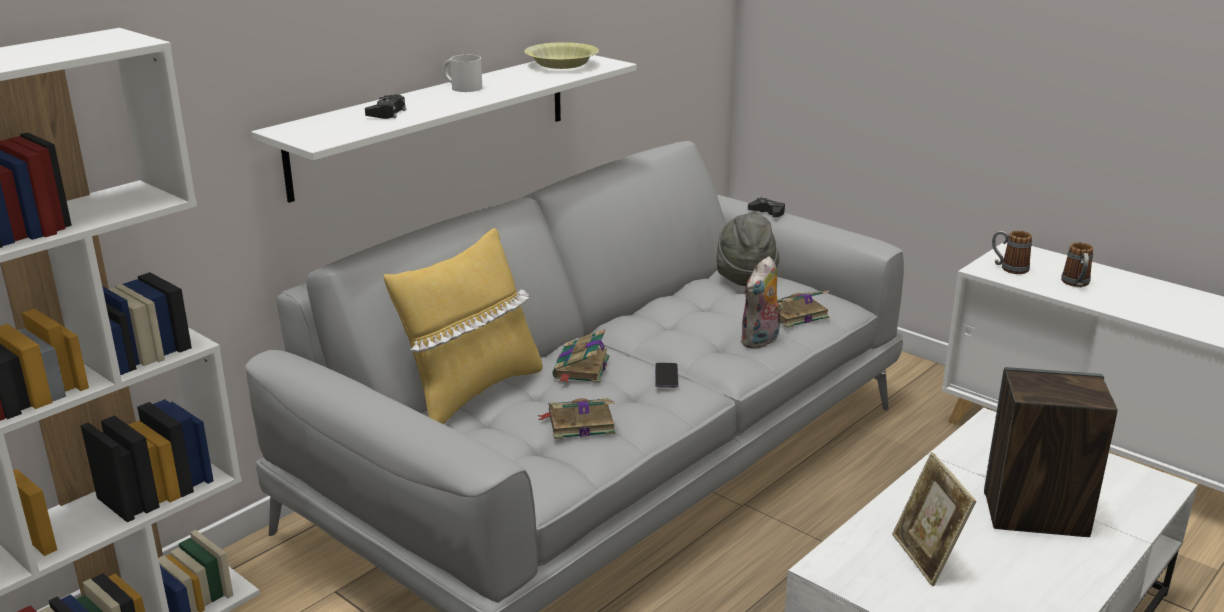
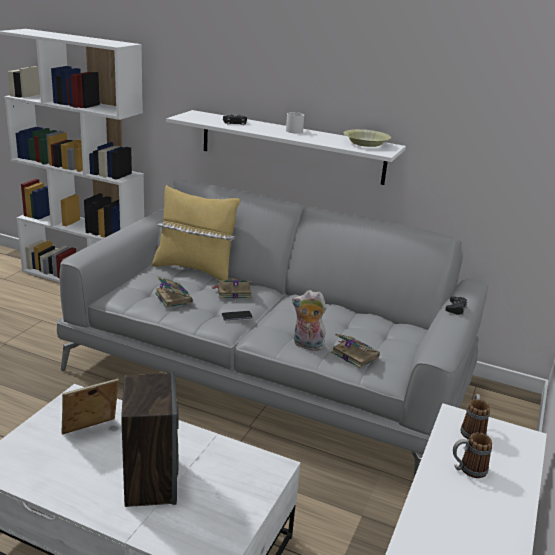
camera: 70 degrees right, 0 degrees up
grey hat [716,214,779,286] -> none

